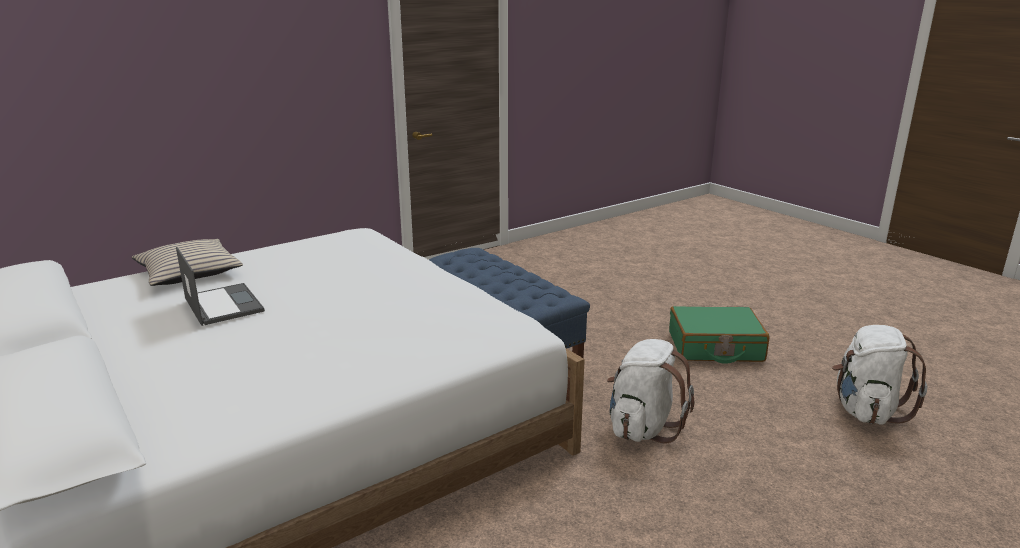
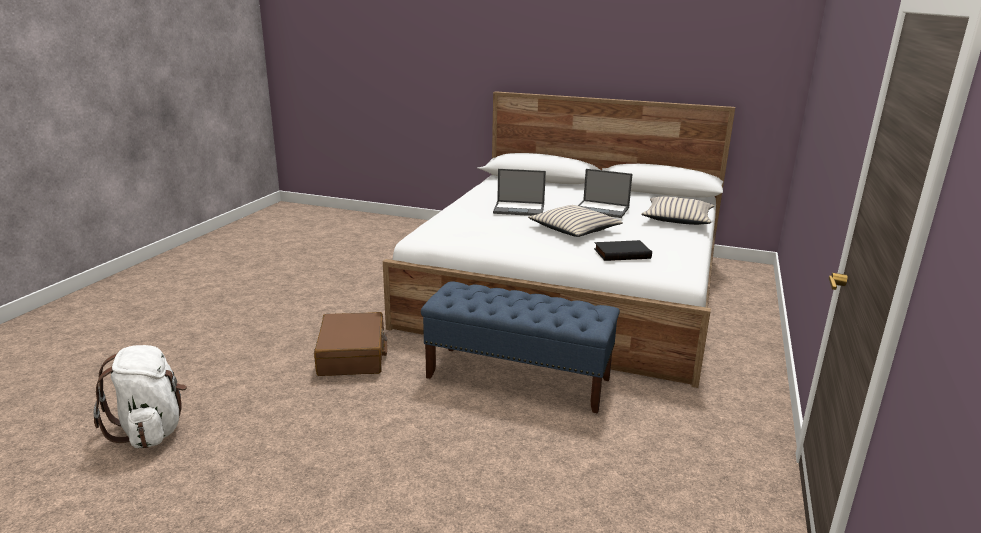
camera: 145 degrees right, 0 degrees up
white backpack [607,339,694,443] -> brown suitcase [314,312,387,376]
green suitcase [669,306,770,364] -> none
none -> laptop [493,169,546,216]
none -> beige pillow [528,205,623,237]
none -> black book [594,240,652,261]

